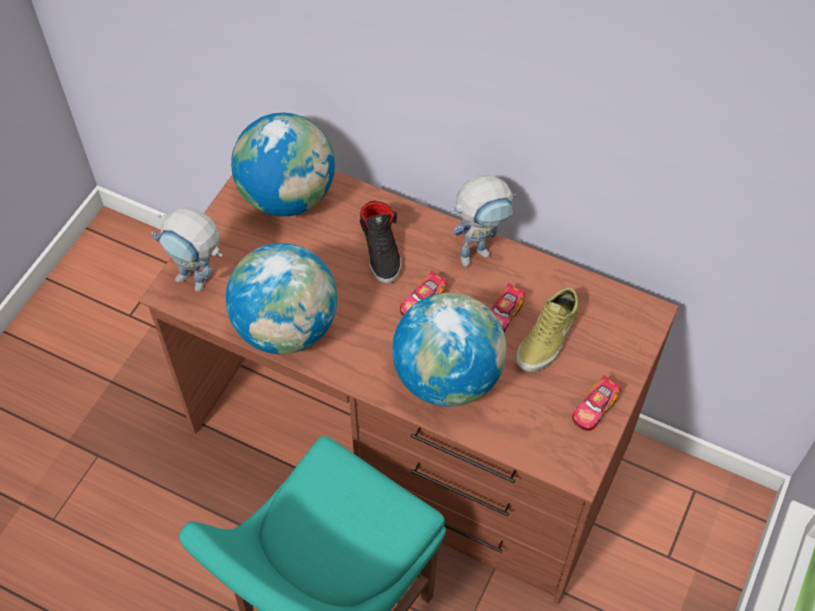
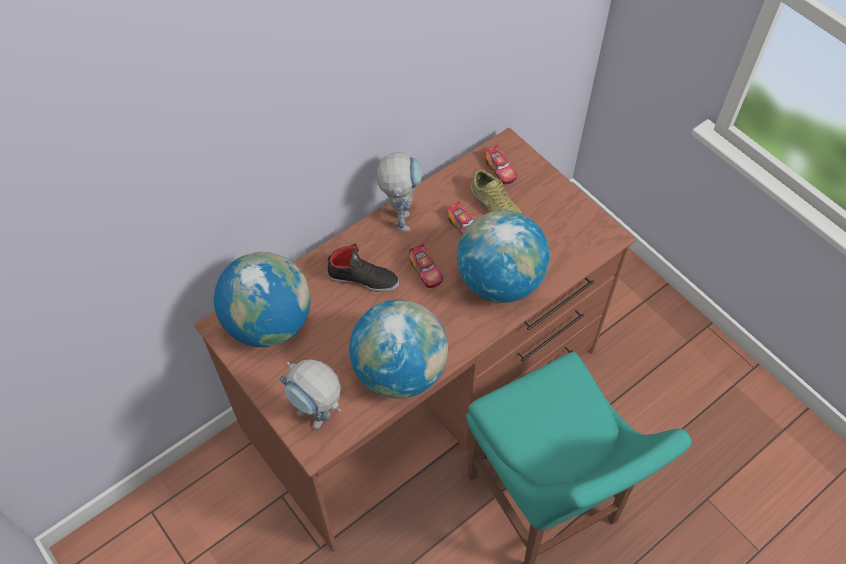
camera: 65 degrees left, 0 degrees up
toy robot [152,207,223,292] -> toy robot turned 75 degrees clockwise [279,359,341,429]
toy car [572,375,621,431] -> toy car moved to [484,145,517,184]

